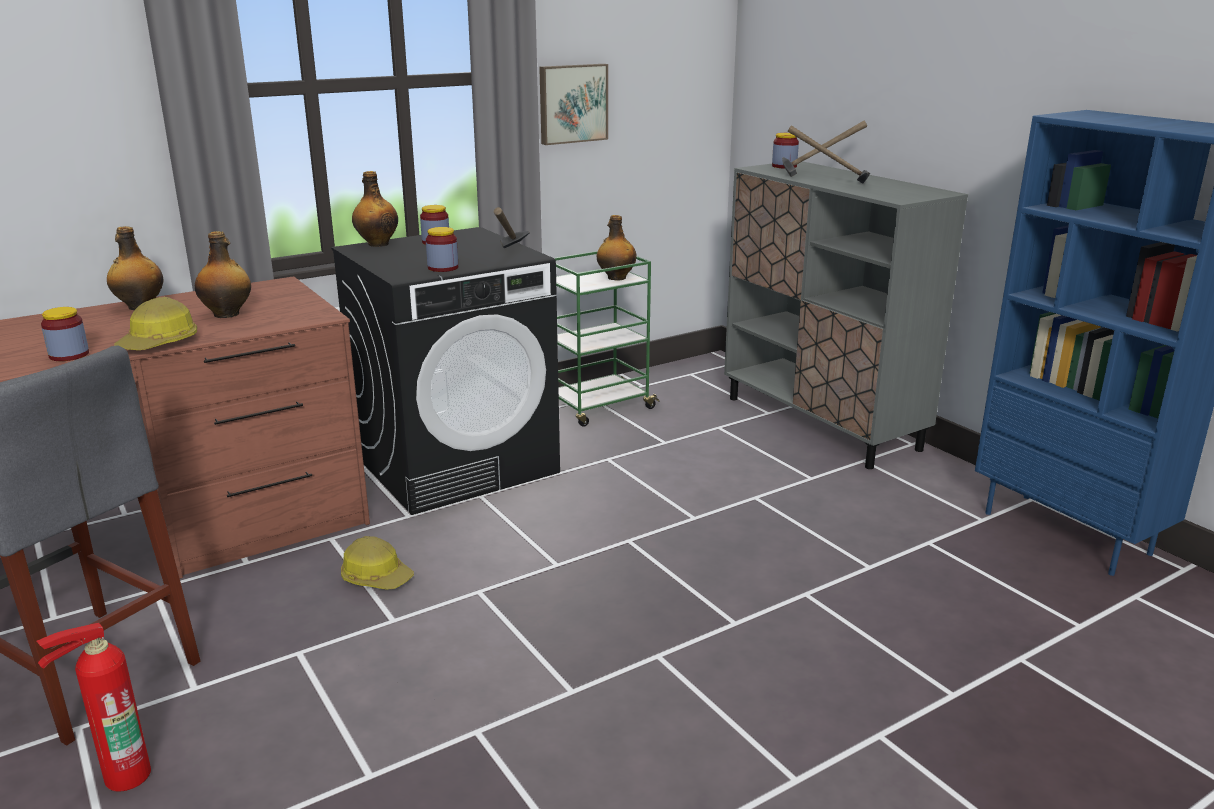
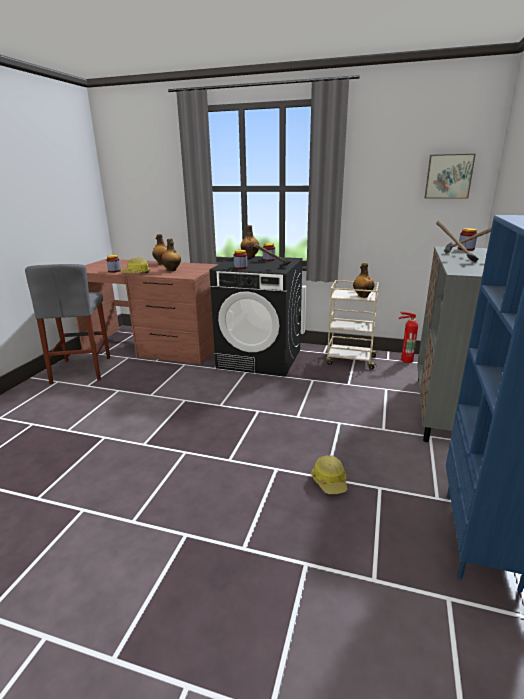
camera: 50 degrees right, 0 degrees up
fire extinguisher [37,623,151,792] -> fire extinguisher moved to [399,312,418,363]
hard hat [341,536,414,590] -> hard hat moved to [311,455,347,494]
picture [539,64,608,145] -> picture moved to [425,154,476,199]
green cart [554,251,660,427] -> beige cart [326,280,379,370]

